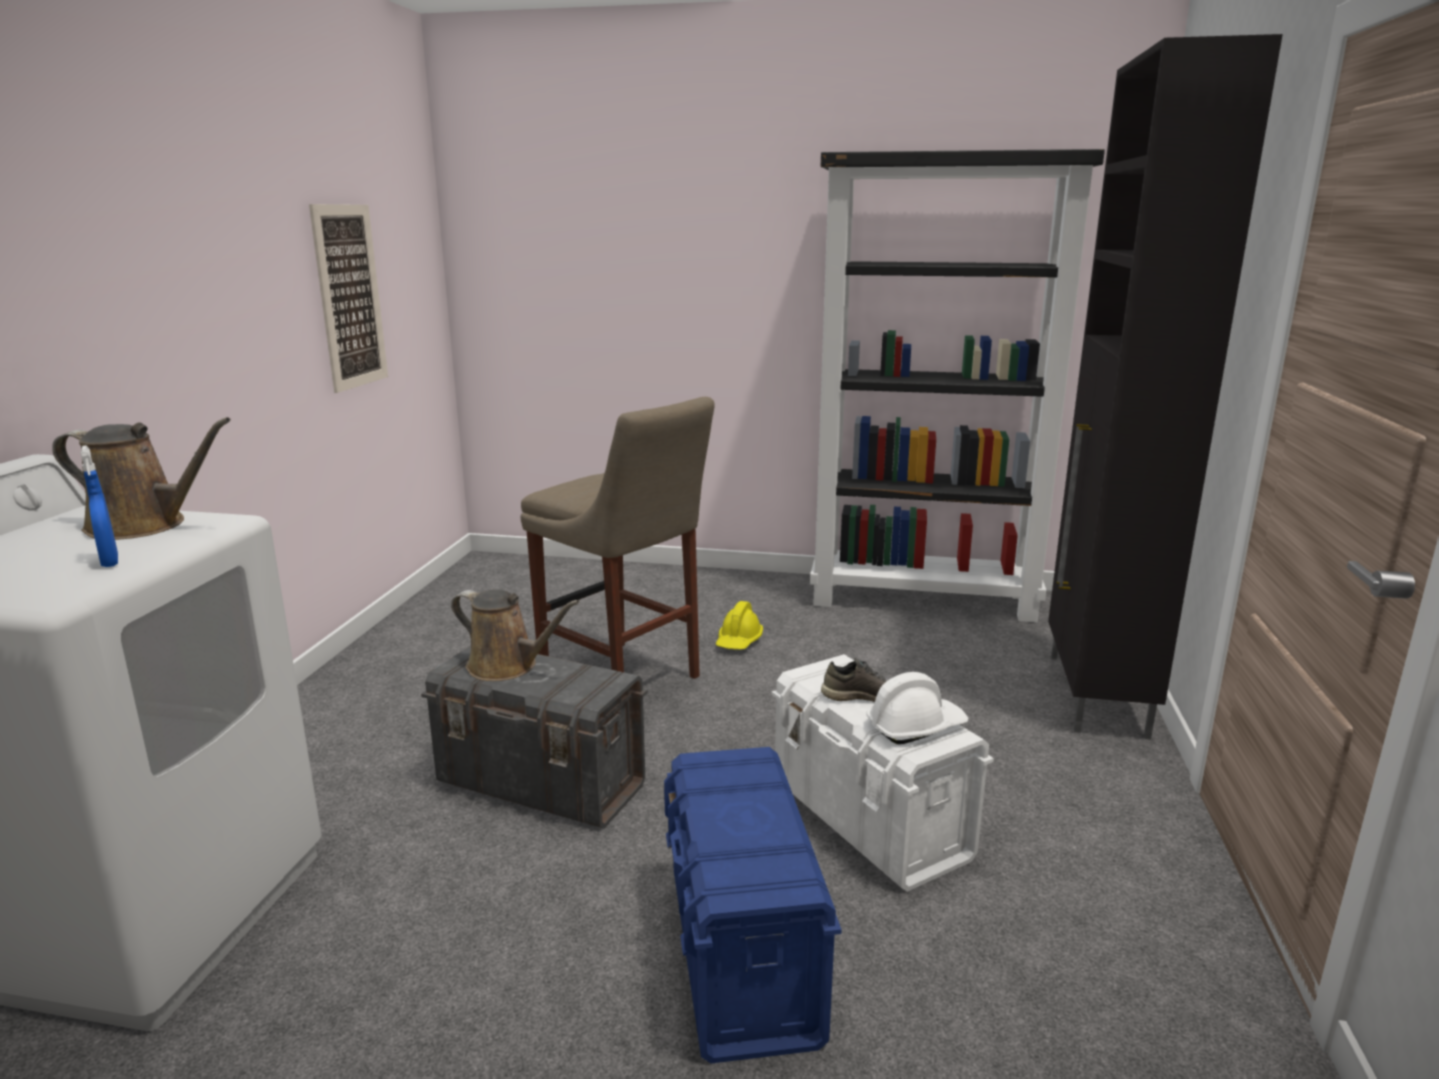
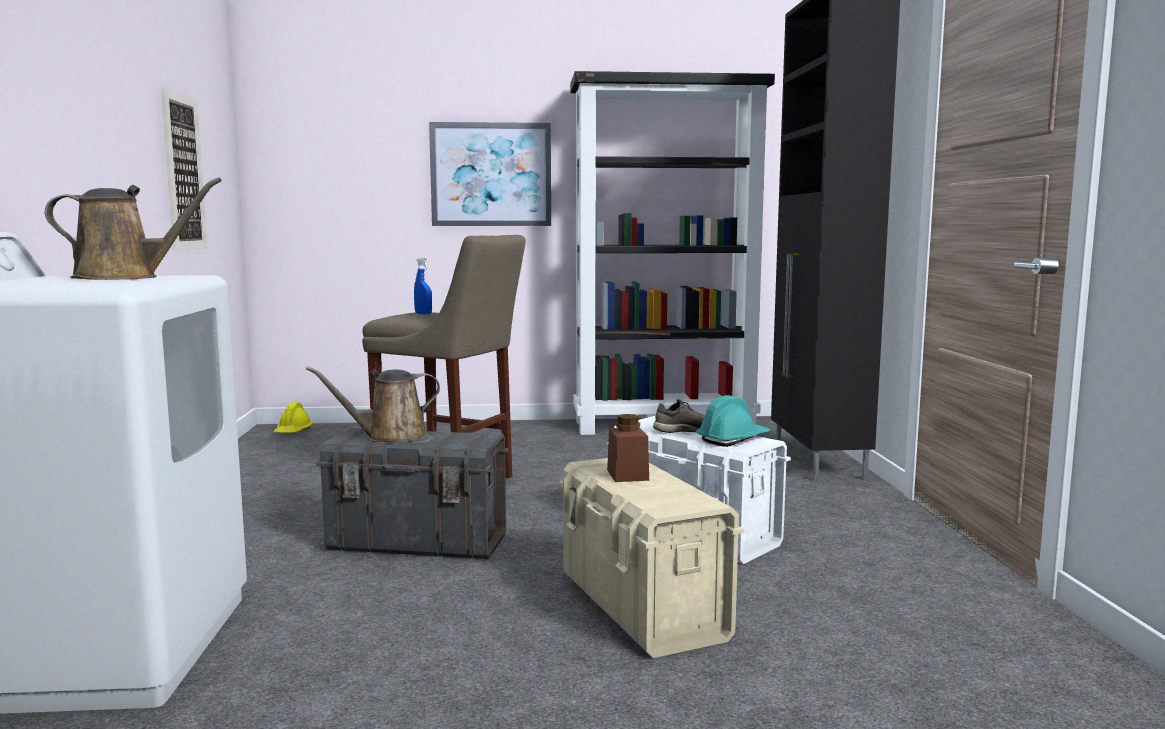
camera: 15 degrees left, 10 degrees down
blue spray bottle [80,445,118,567] -> blue spray bottle moved to [414,257,432,315]
brown watering can [451,590,580,681] -> brown watering can turned 150 degrees clockwise [306,366,440,442]
blue storage box [664,747,842,1063] -> beige storage box [559,458,744,658]
yellow hard hat [716,601,763,650] -> yellow hard hat moved to [273,402,313,433]
white hard hat [866,672,968,744] -> turquoise hard hat [696,395,770,447]
none -> picture [429,122,551,226]
none -> brown jar [607,414,649,482]

